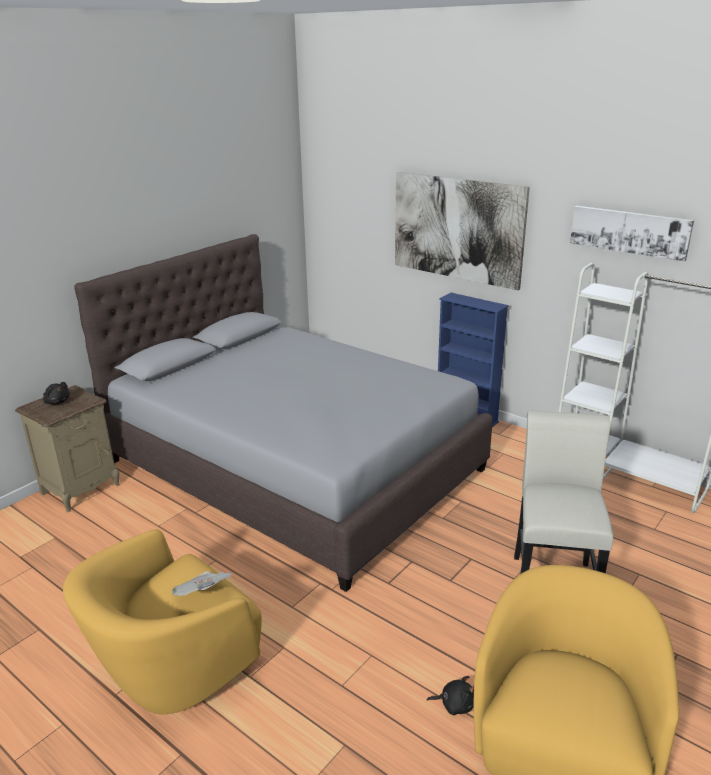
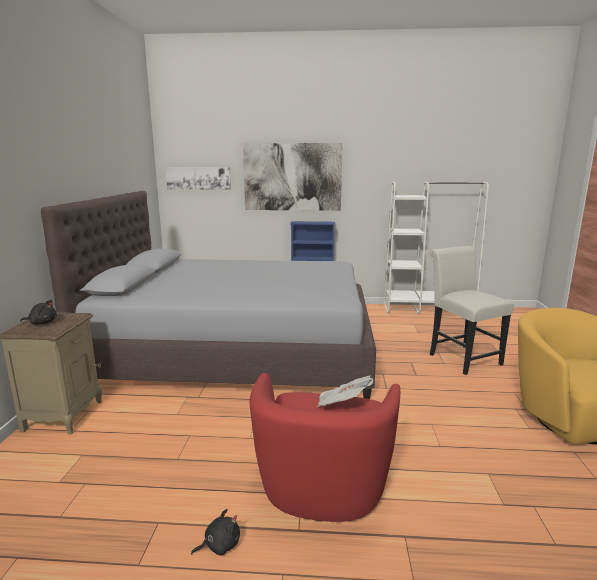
camera: 35 degrees left, 10 degrees down
yellow armchair [63,529,262,714] -> red armchair [250,373,400,522]
black plush toy [427,676,474,715] -> black plush toy moved to [191,509,240,556]
picture [570,206,694,262] -> picture moved to [165,167,231,190]

